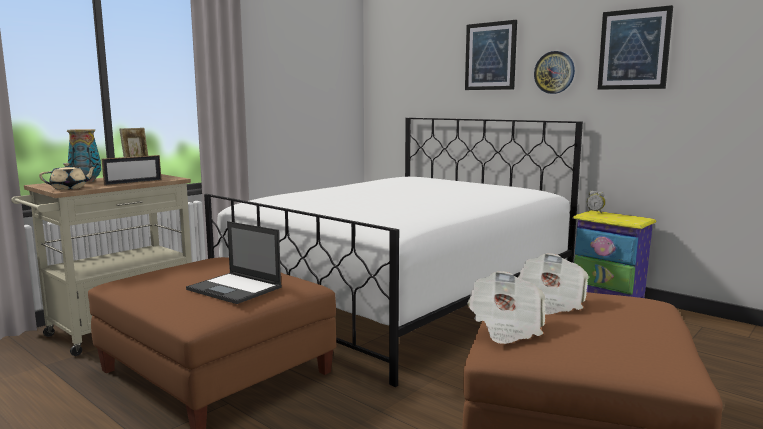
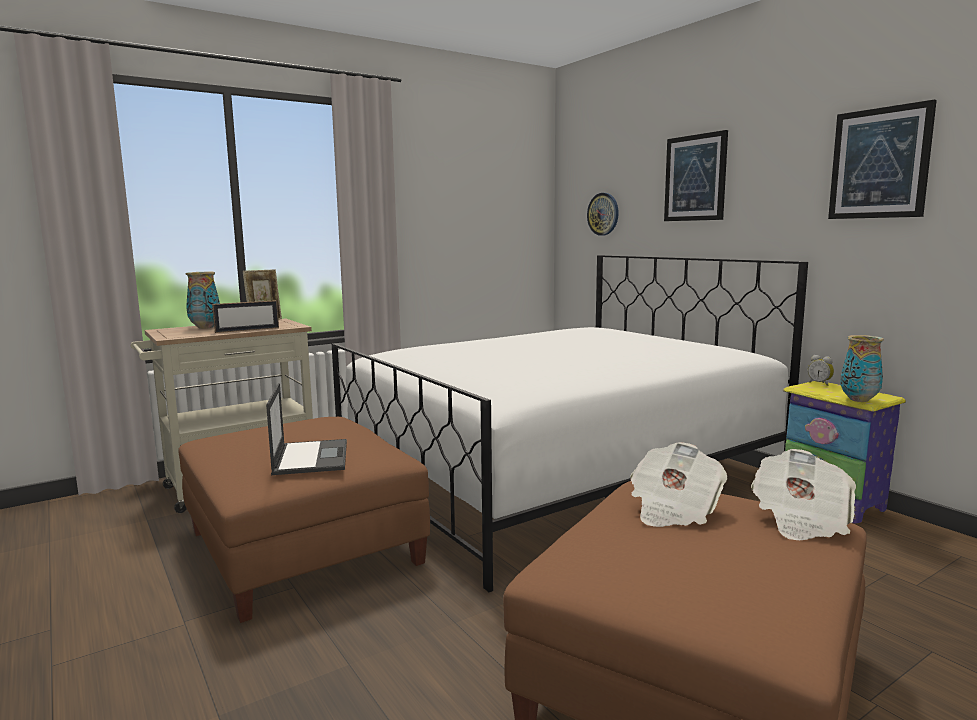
camera: 15 degrees right, 0 degrees up
beige teapot [39,163,96,190] -> none
laptop [186,221,282,304] -> laptop turned 150 degrees counterclockwise [266,383,347,475]
newspaper [468,271,545,344] -> newspaper moved to [751,449,856,540]
wall clock [534,51,575,94] -> wall clock moved to [587,193,619,236]
none -> vase [840,335,884,402]

